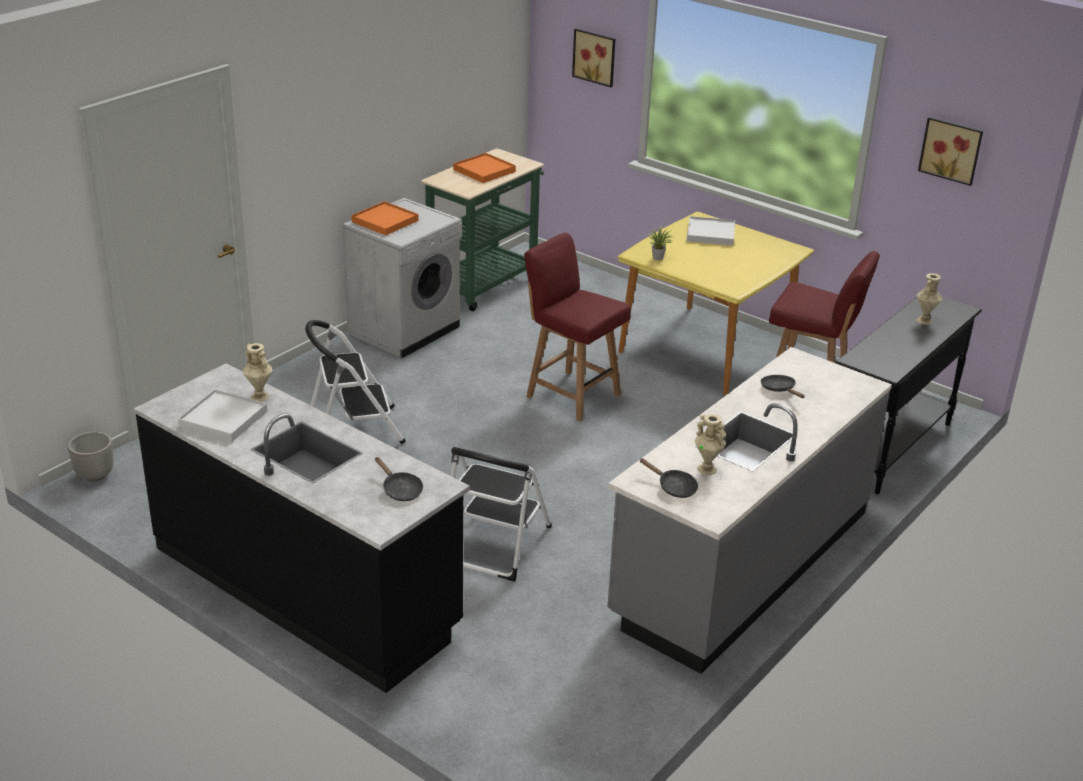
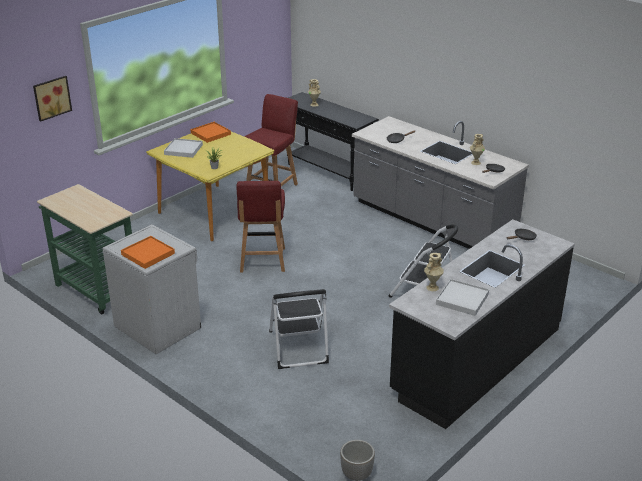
camera: 85 degrees left, 0 degrees up
orange tray [453,153,516,183] -> orange tray moved to [190,122,231,143]
red chair [524,233,631,422] -> red chair turned 45 degrees counterclockwise [236,181,285,273]
picture [918,117,983,186] -> none

